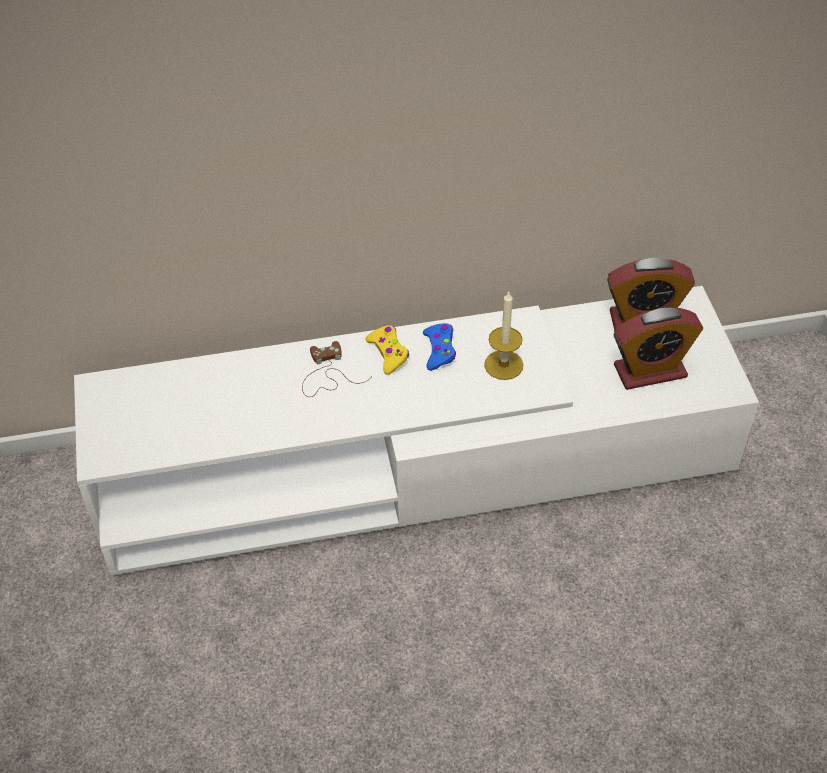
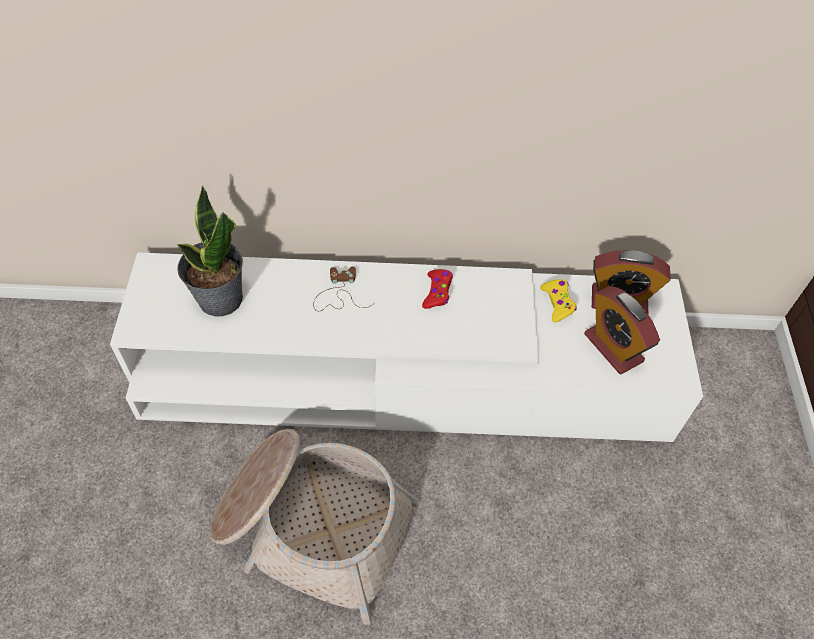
camera: 10 degrees right, 5 degrees up
yellow game controller [365,325,409,375] -> yellow game controller moved to [540,279,577,322]
blue game controller [423,323,456,371] -> red game controller [422,269,453,309]
candle [484,291,523,380] -> none
alarm clock [614,308,703,390] -> alarm clock turned 60 degrees clockwise [584,286,660,374]
none -> potted plant [177,186,243,317]
none -> basket [210,429,420,625]

